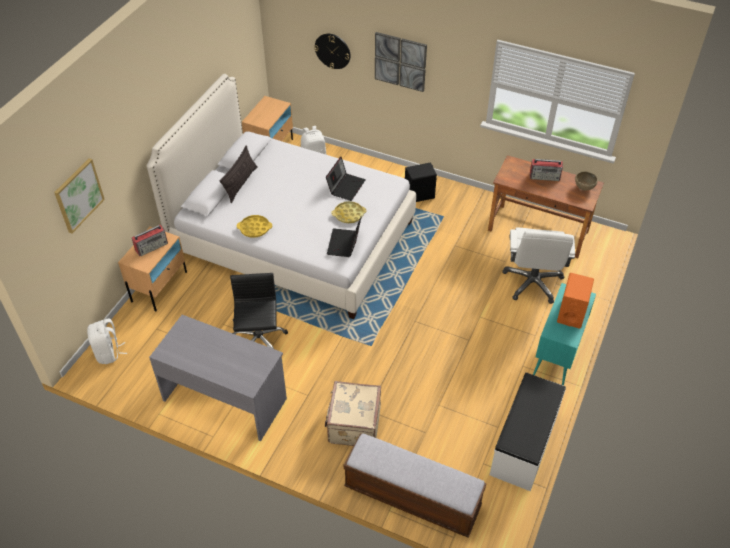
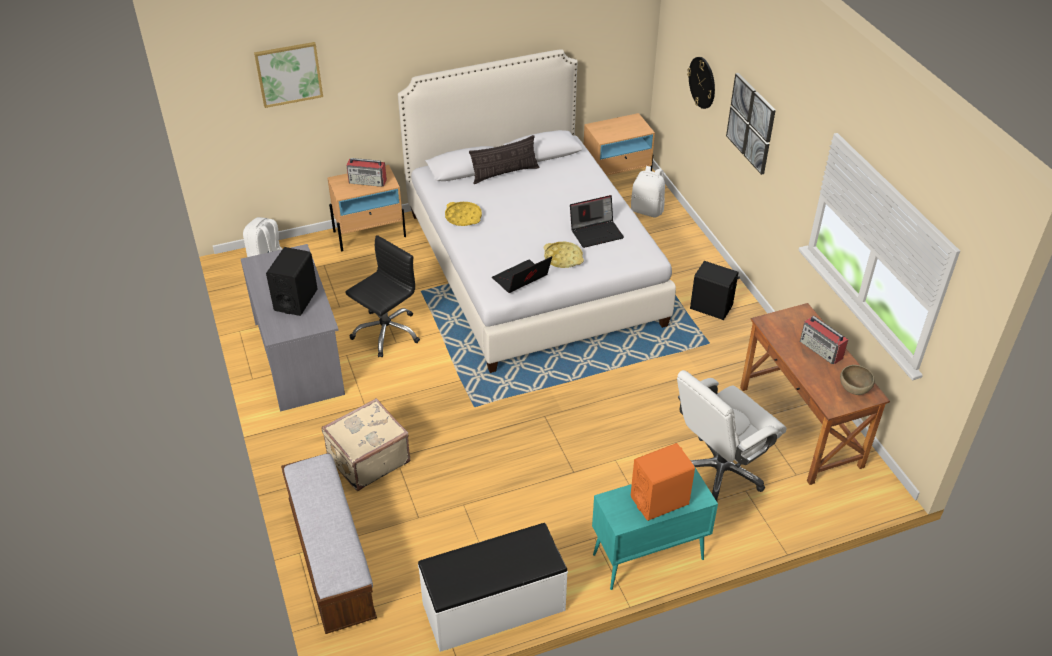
camera: 45 degrees right, 5 degrees down
none -> black speaker [266,247,318,316]

